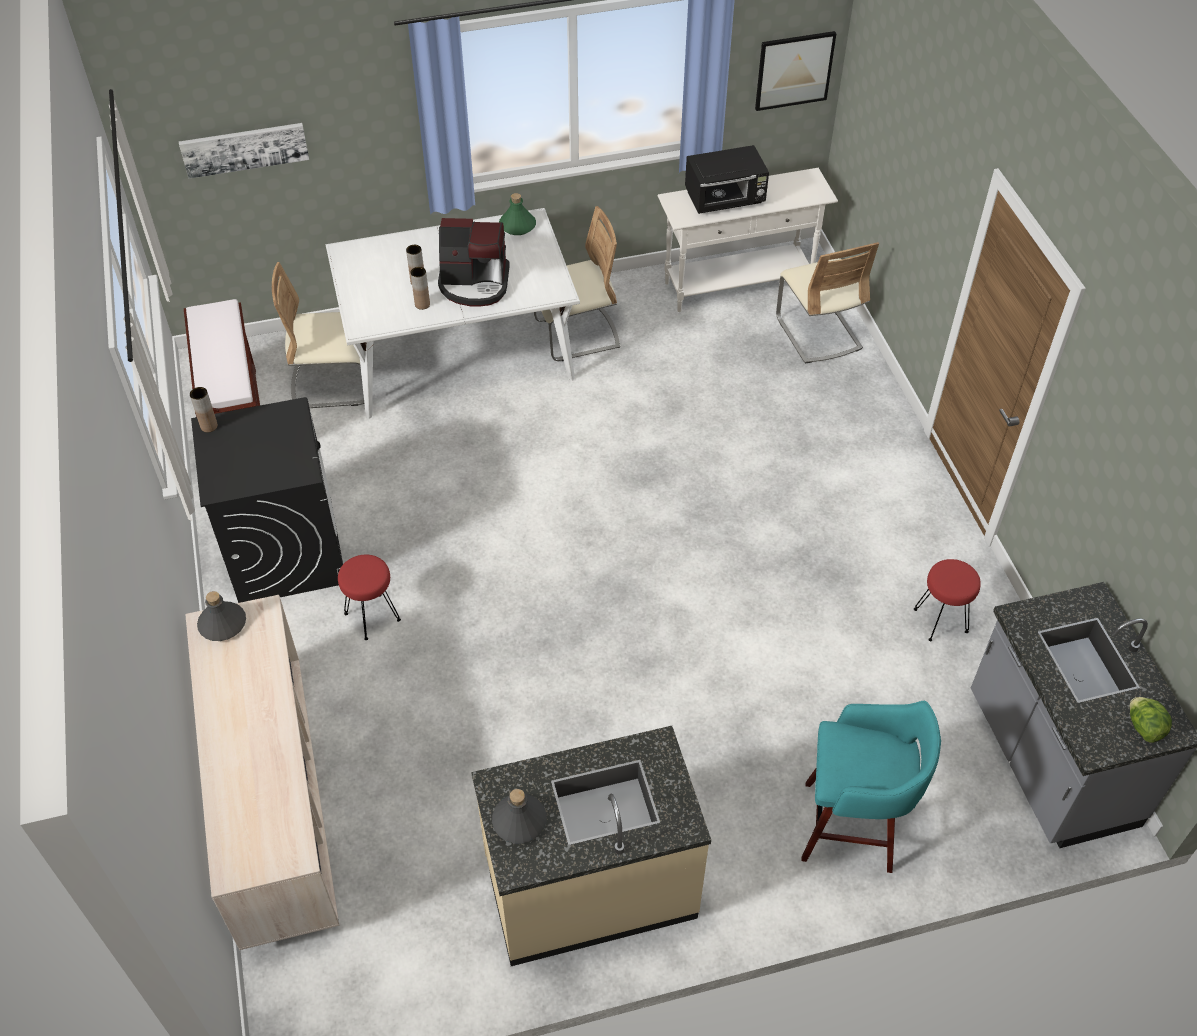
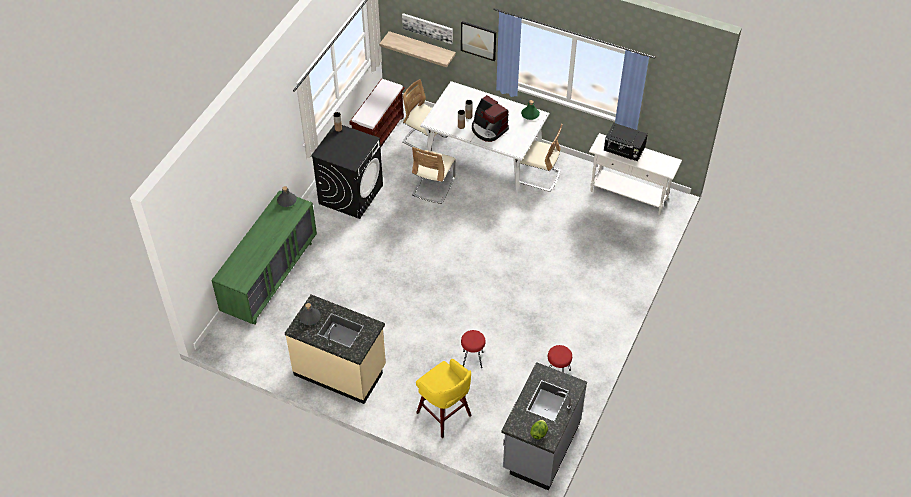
camera: 40 degrees right, 0 degrees up
beige dresser [185,595,339,950] -> green dresser [211,190,317,324]
red stool [338,555,401,640] -> red stool moved to [461,330,486,368]
picture [755,31,836,111] -> picture moved to [461,21,496,61]
beige chair [776,242,879,363] -> beige chair moved to [412,147,455,204]
turquoise stool [801,701,941,873] -> yellow stool [416,359,472,438]
none -> shelf [379,31,456,67]

